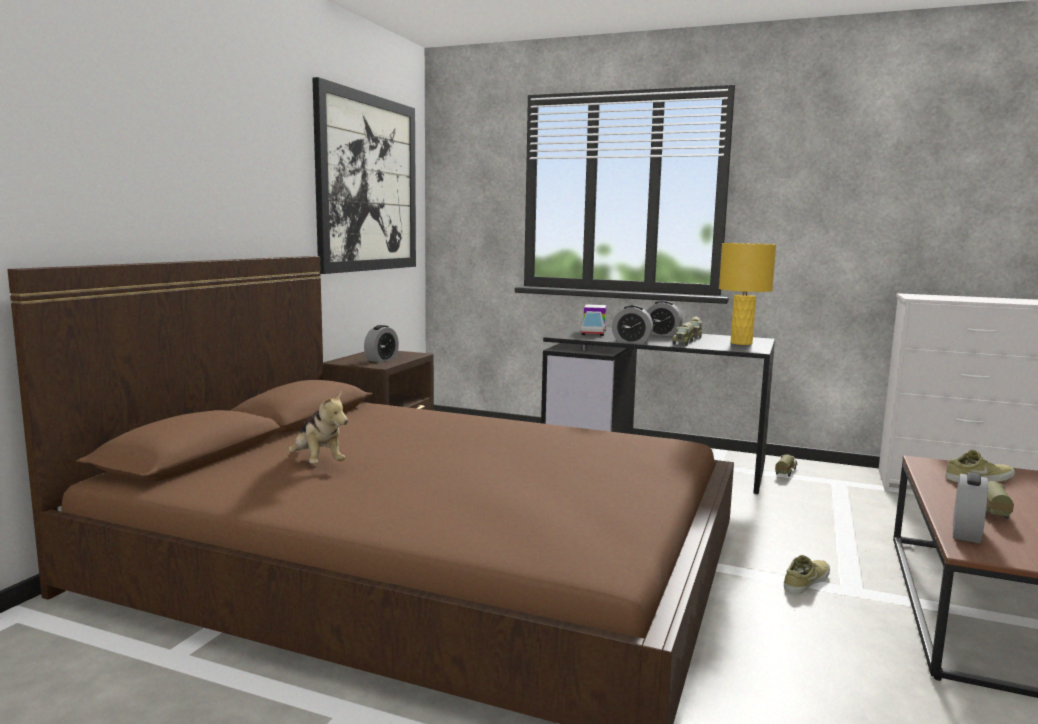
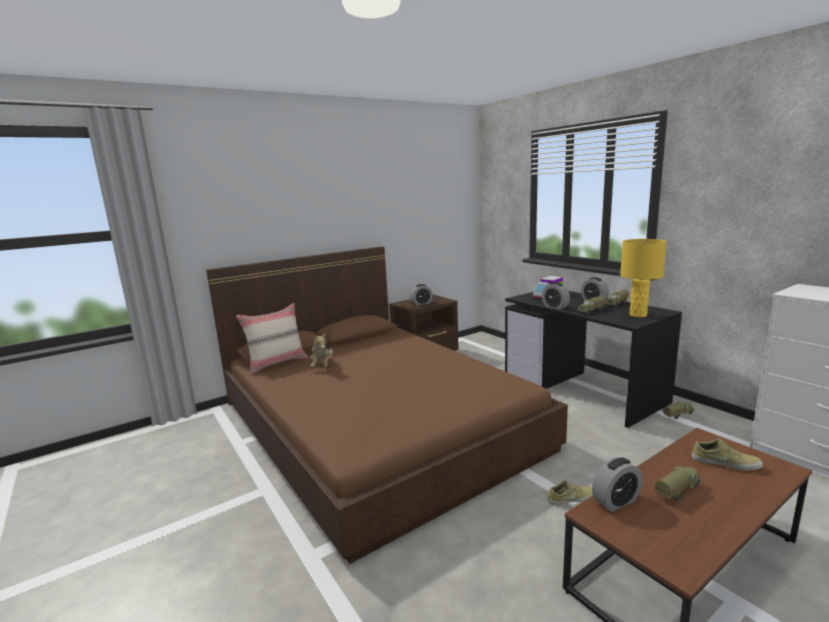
camera: 35 degrees right, 5 degrees up
picture [312,77,416,274] -> none
none -> beige pillow [236,303,308,374]

